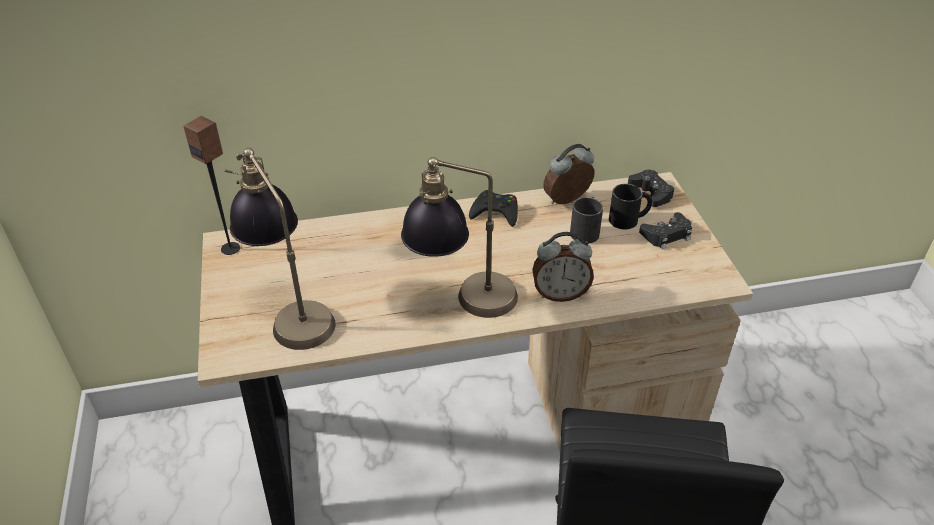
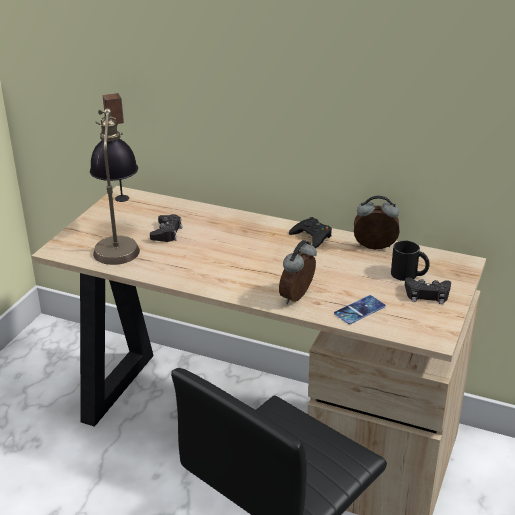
camera: 35 degrees right, 10 degrees down
table lamp [401,157,518,318] -> none
alarm clock [532,232,594,302] -> alarm clock turned 90 degrees clockwise [279,240,317,304]
black mug [570,197,603,244] -> none
black game controller [628,170,674,207] -> black game controller moved to [150,214,182,242]
none -> phone [334,295,386,324]

